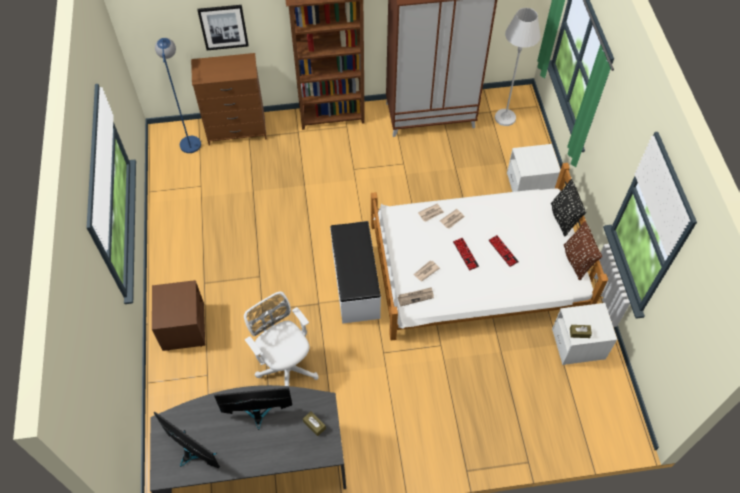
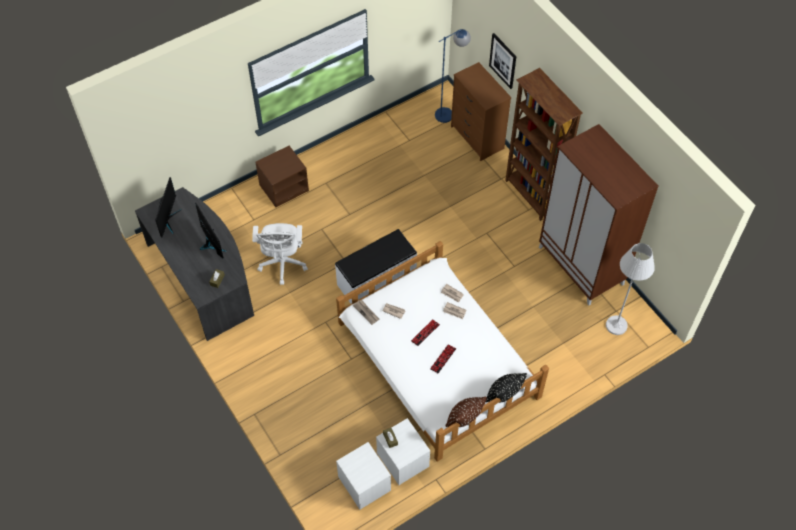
camera: 65 degrees right, 0 degrees up
white office chair [244,291,319,386] -> white office chair turned 150 degrees clockwise [252,223,308,285]
white nightstand [507,144,560,192] -> white nightstand moved to [336,442,391,509]

